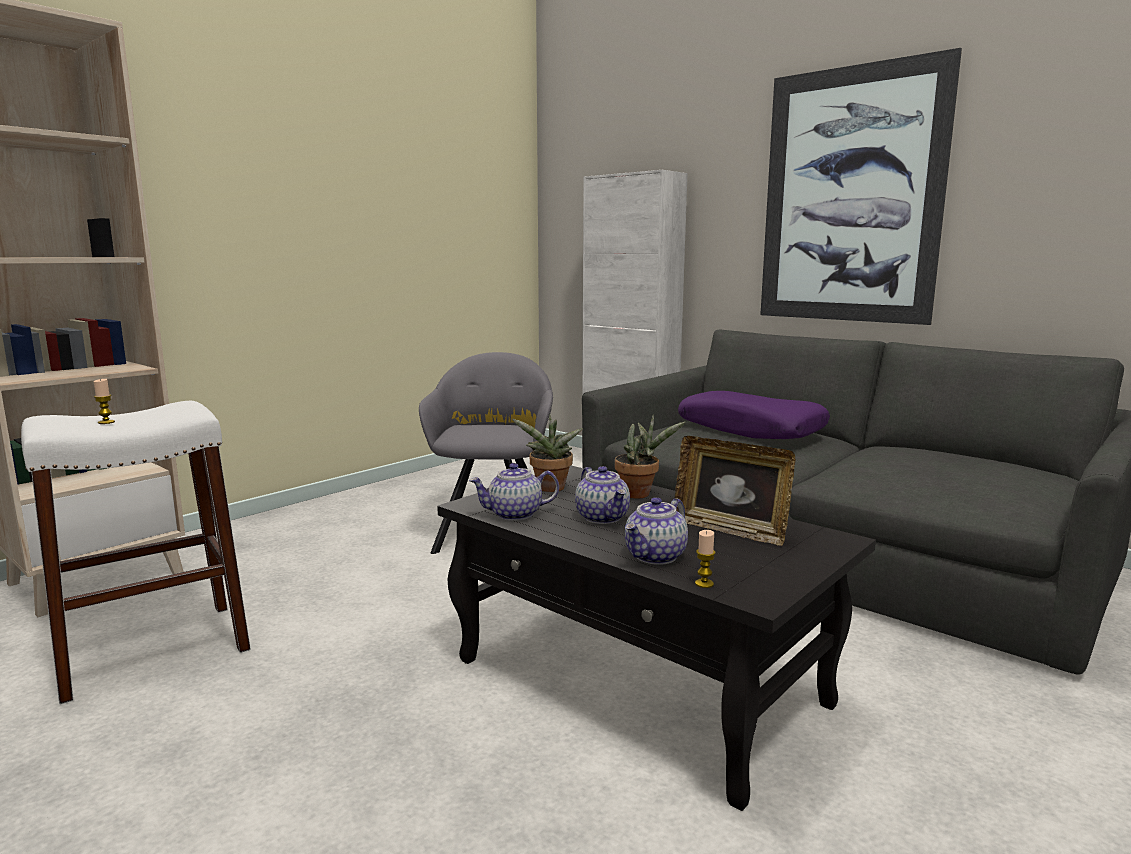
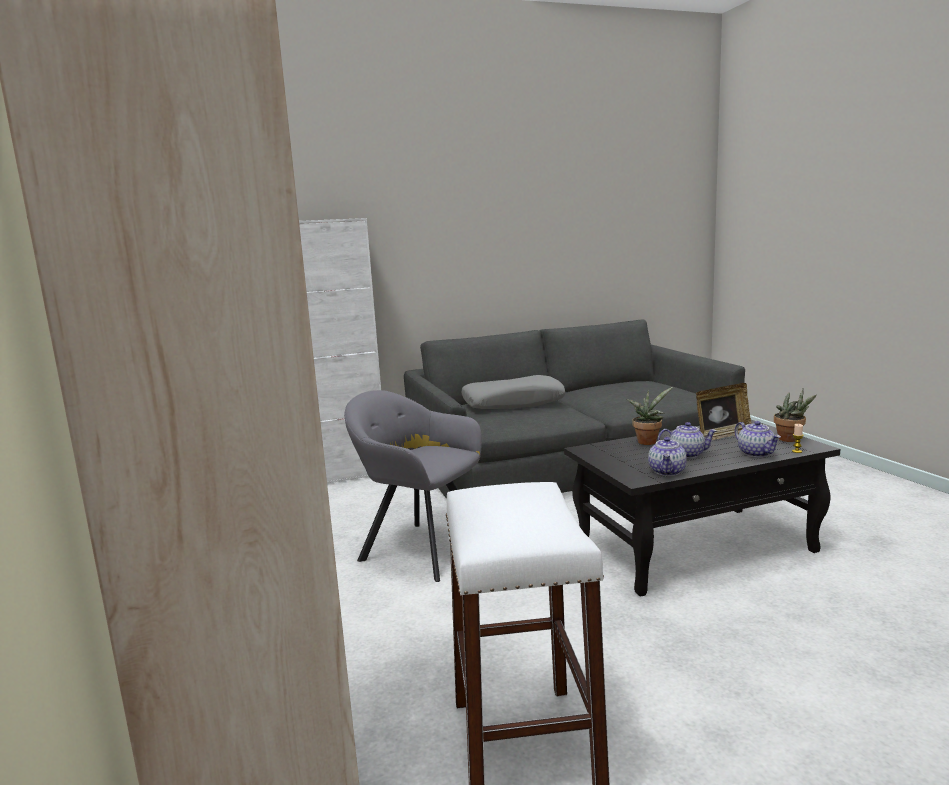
camera: 60 degrees left, 0 degrees up
candle [94,379,115,424] -> none
potted plant [512,414,583,492] -> potted plant moved to [774,388,817,442]
purple pillow [678,391,830,439] -> grey pillow [461,375,566,409]
picture [760,48,962,325] -> none

